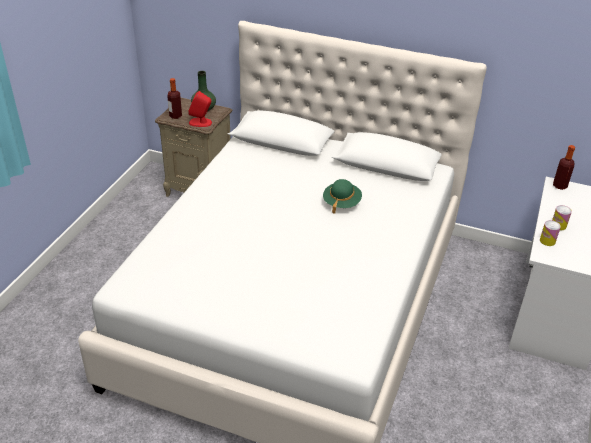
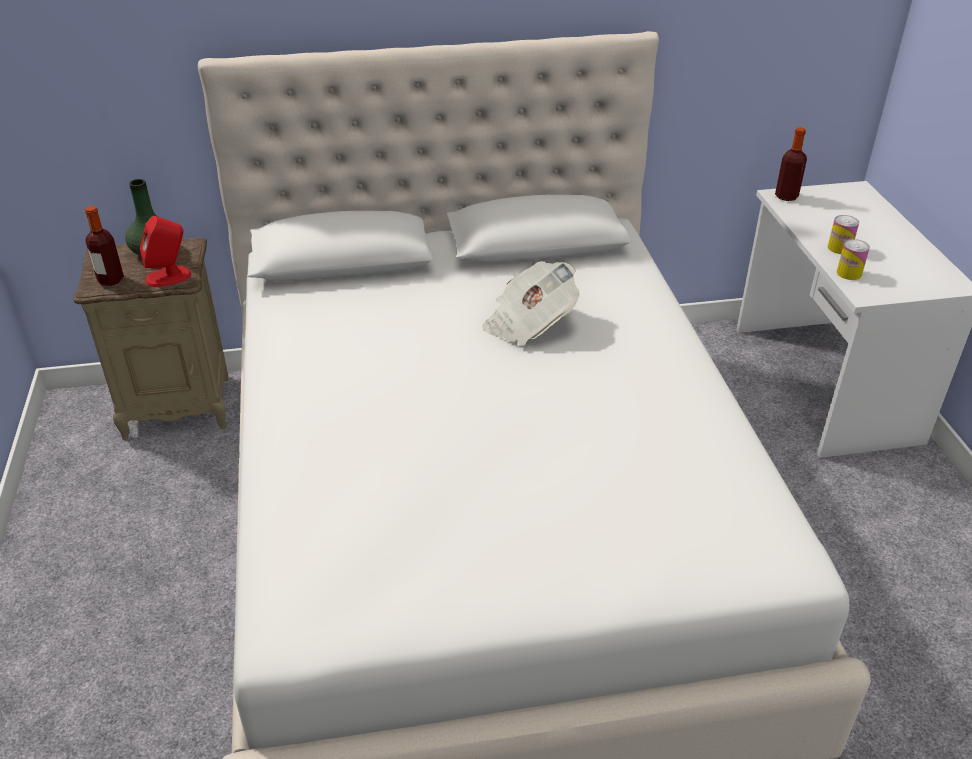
camera: 30 degrees left, 0 degrees up
green hat [323,179,362,214] -> newspaper [482,261,579,345]

